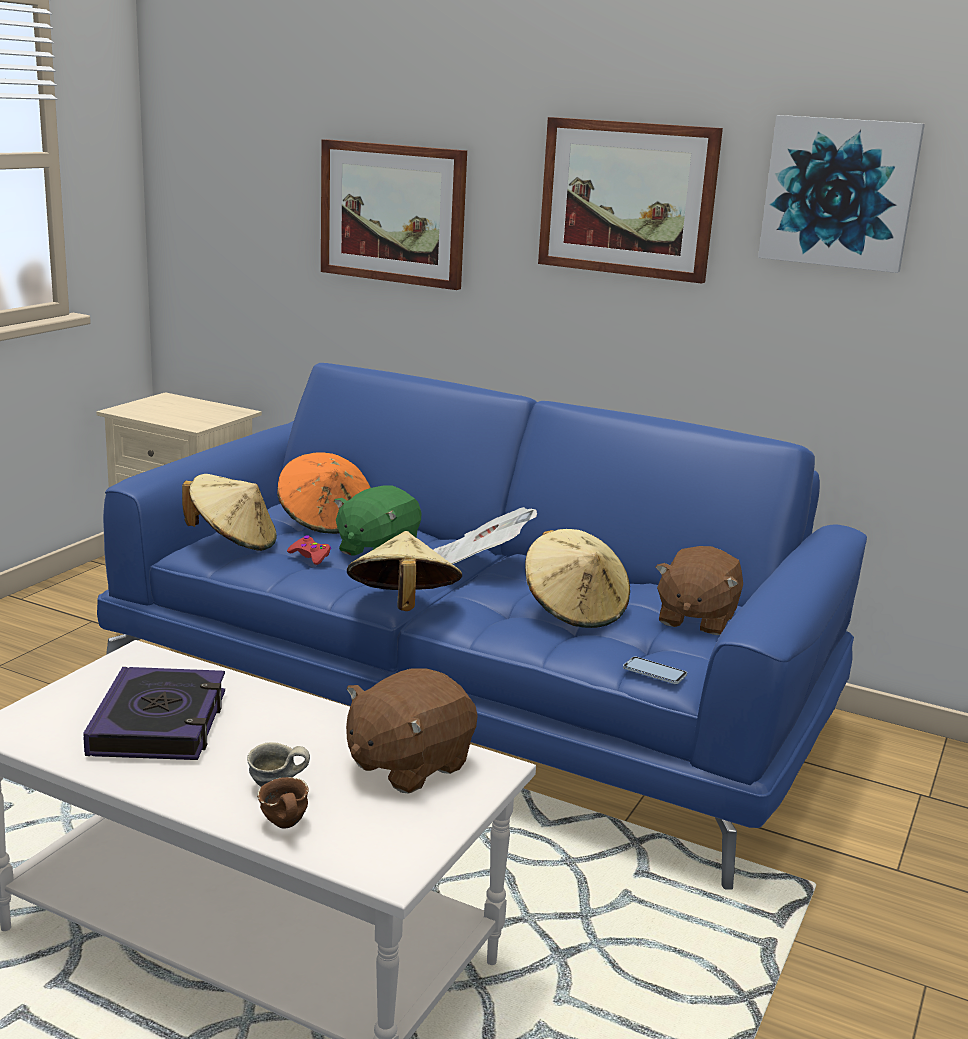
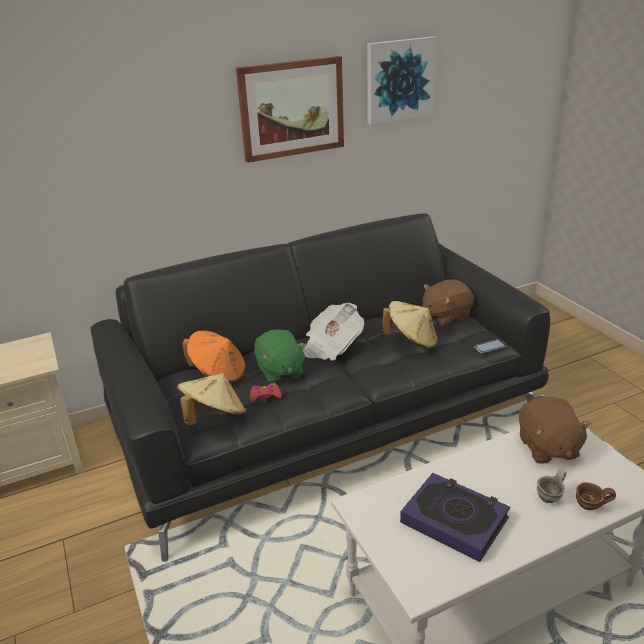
camera: 50 degrees left, 10 degrees up
blue sofa [97,363,867,890] -> black sofa [91,213,550,562]
picture [321,139,467,290] -> none
beige hat [347,531,462,611] -> none
brown plush toy [656,546,743,635] -> brown plush toy turned 90 degrees clockwise [422,279,474,326]

